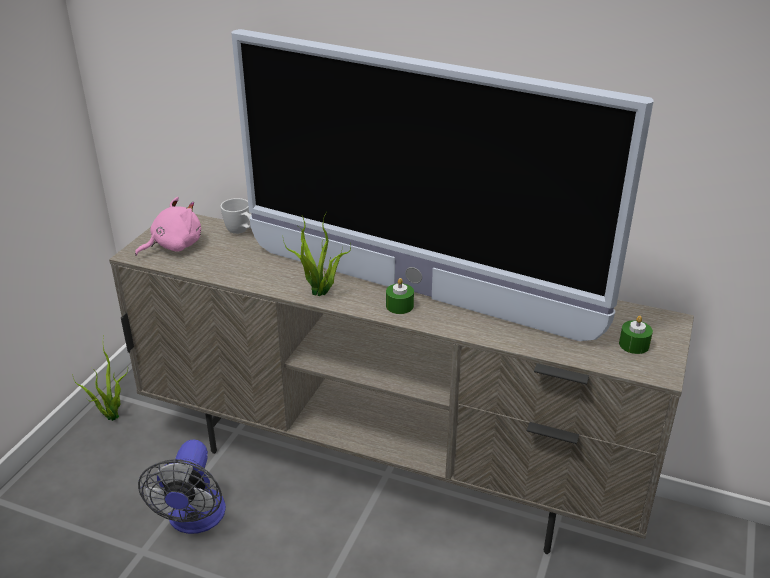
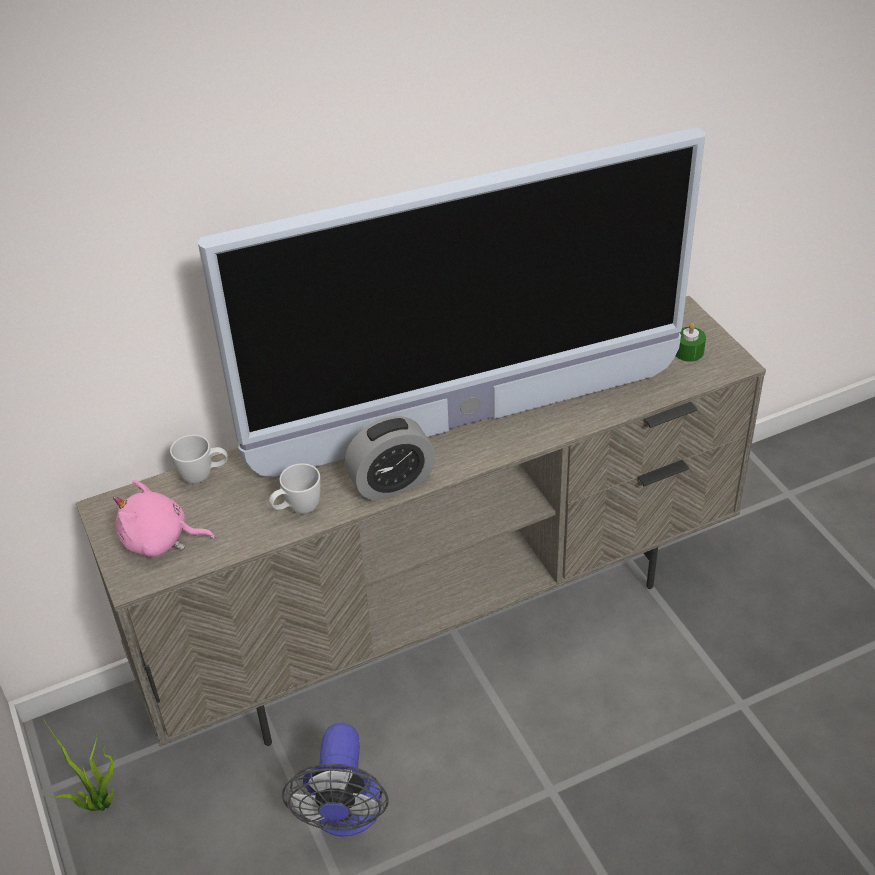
camera: 45 degrees left, 10 degrees up
pink plush toy [135,197,201,256] -> pink plush toy turned 90 degrees counterclockwise [113,480,215,557]
fan [138,440,226,534] -> fan turned 45 degrees clockwise [282,722,389,837]
potted plant [283,211,351,296] -> alarm clock [344,416,436,501]
green candle [386,278,414,314] -> none
none -> white mug [269,463,321,514]

